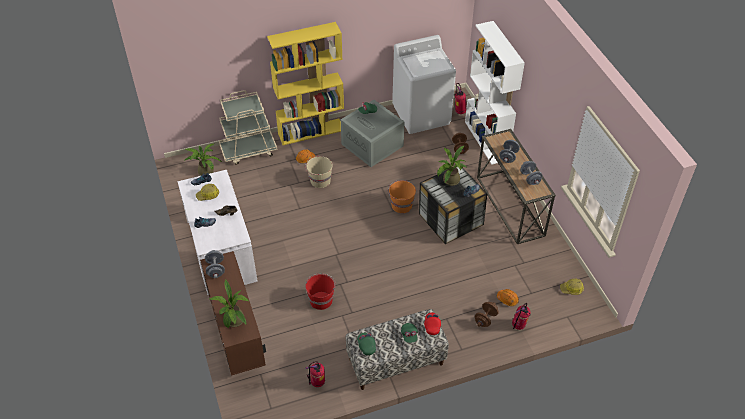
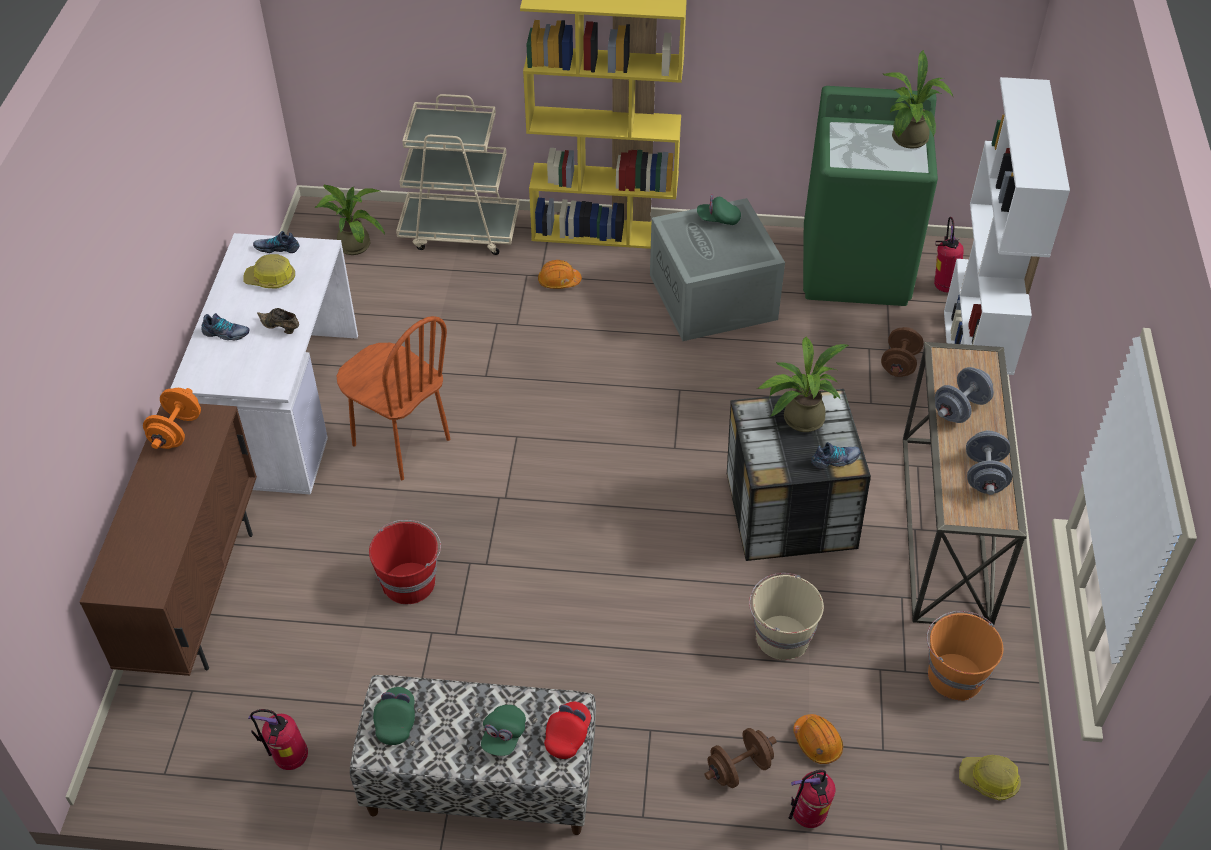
camera: 25 degrees right, 0 degrees up
grey dumbbell [205,250,225,279] -> orange dumbbell [143,388,201,449]
potted plant [209,280,249,328] -> potted plant moved to [883,50,953,149]
beige bucket [305,156,333,188] -> beige bucket moved to [749,573,824,660]
orange bucket [388,180,416,213] -> orange bucket moved to [927,611,1003,701]
white washing machine [392,35,456,134] -> green washing machine [803,86,938,306]
none -> brown chair [337,316,450,480]

